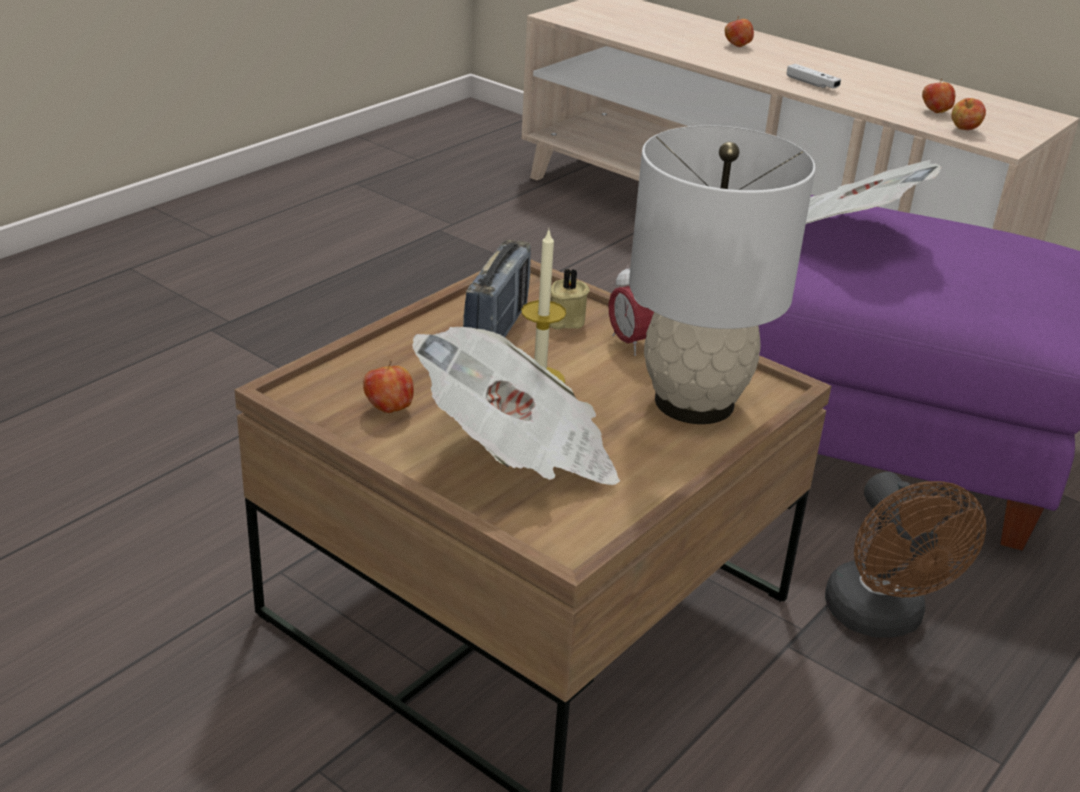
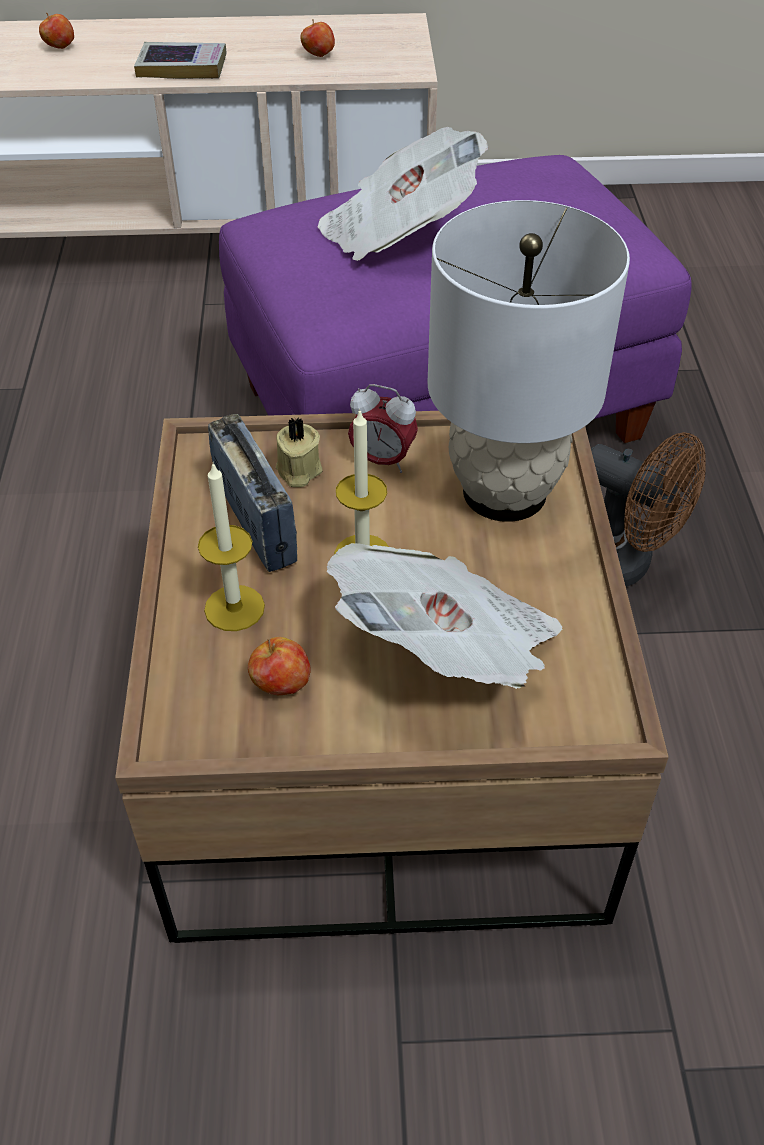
camera: 40 degrees left, 15 degrees up
white game controller [787,64,841,89] -> book [134,42,227,79]
apple [951,98,986,130] -> none
none -> candle [198,464,265,631]

